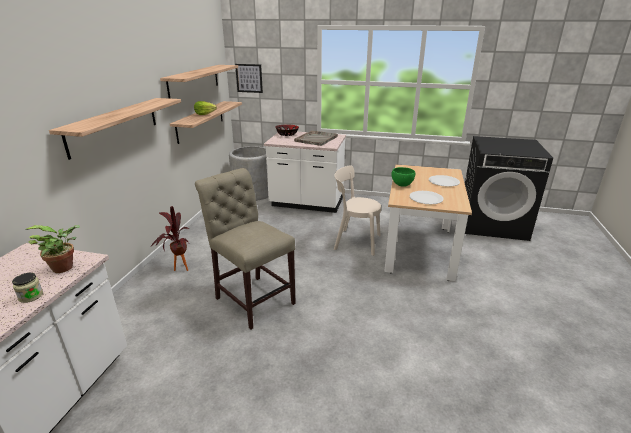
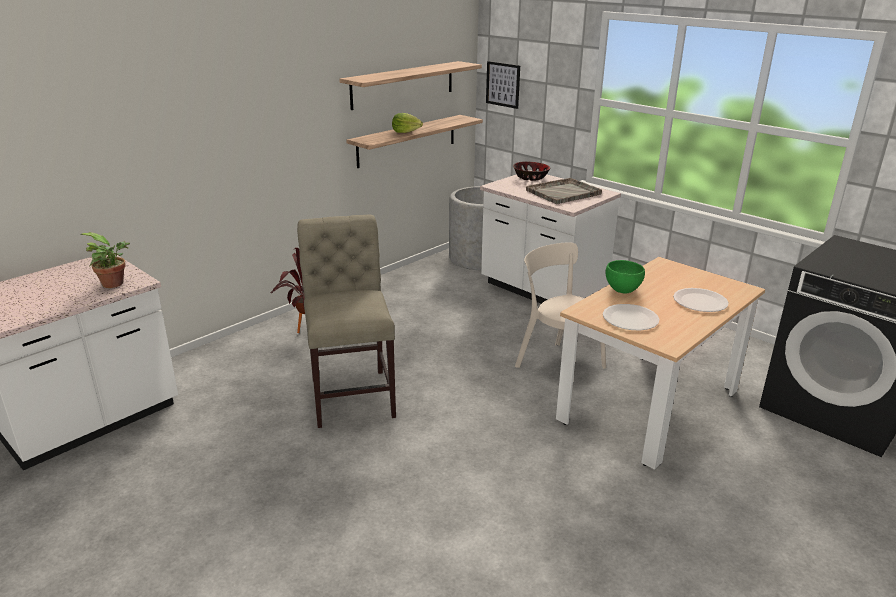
camera: 30 degrees right, 0 degrees up
jar [12,273,43,303] -> none
shelf [49,98,181,160] -> none

